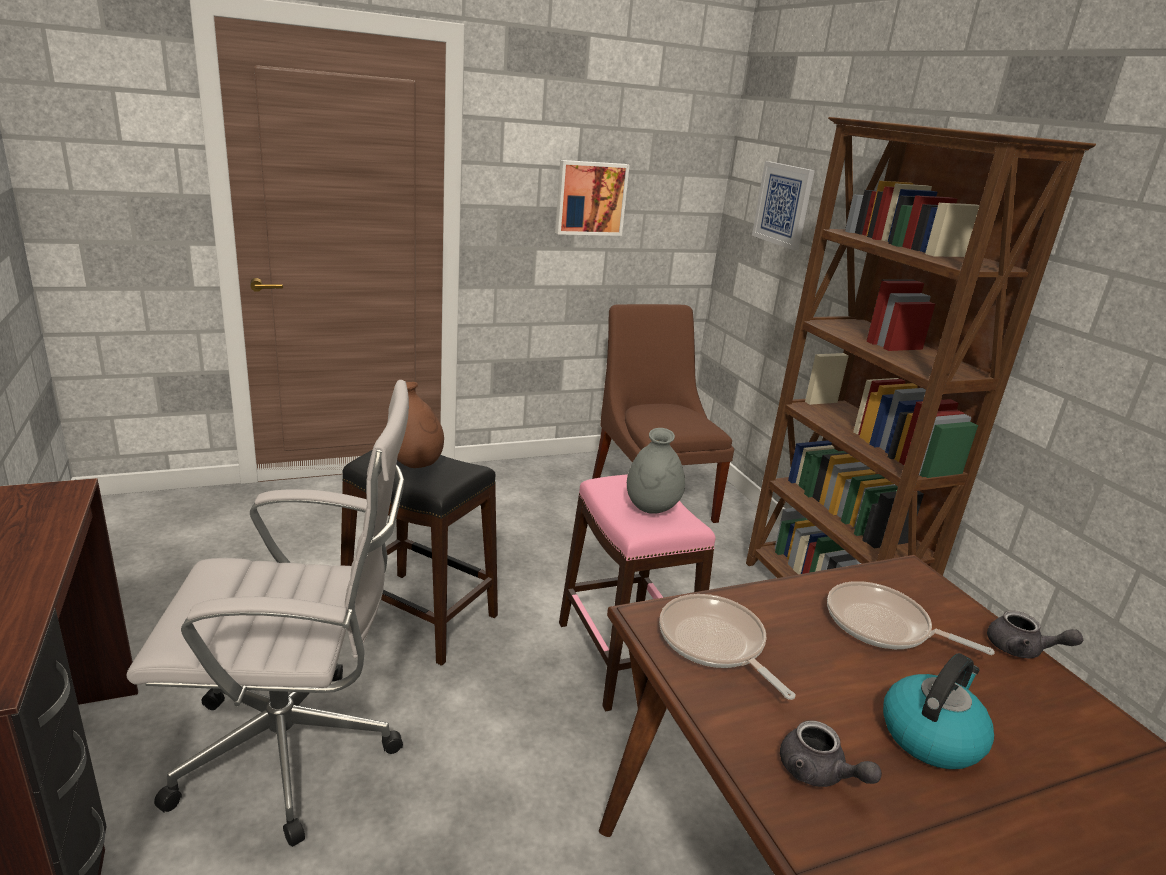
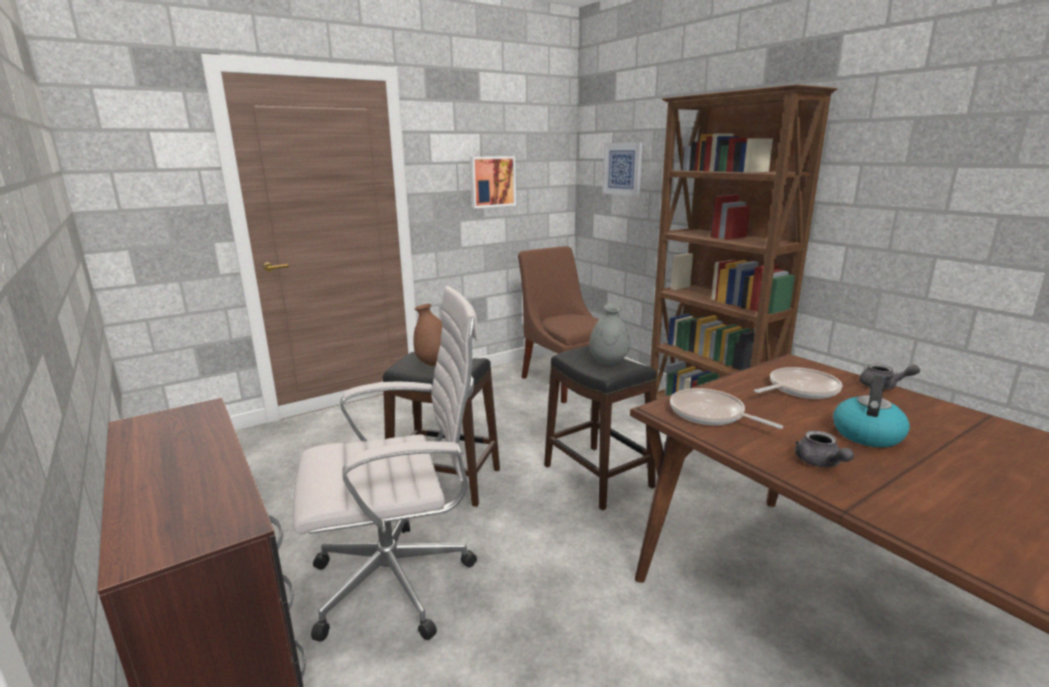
camera: 10 degrees left, 5 degrees down
pink stool [559,474,716,712] -> black stool [544,346,657,511]
grey teapot [780,720,882,787] -> grey teapot turned 45 degrees clockwise [795,431,854,467]
frying pan [827,581,995,655] -> frying pan turned 135 degrees clockwise [754,367,842,399]

